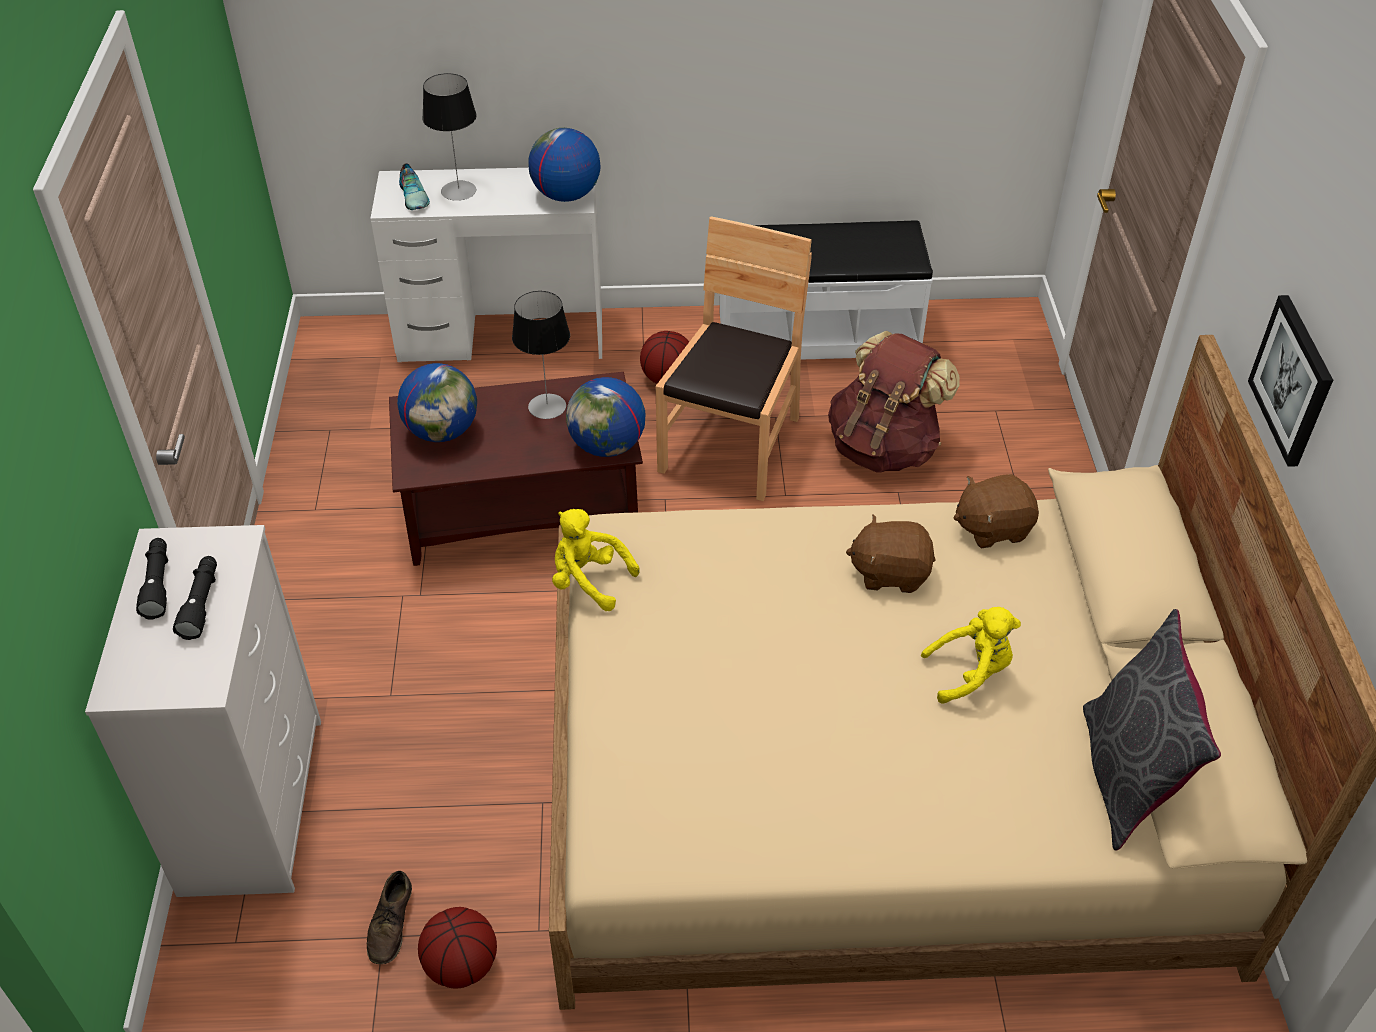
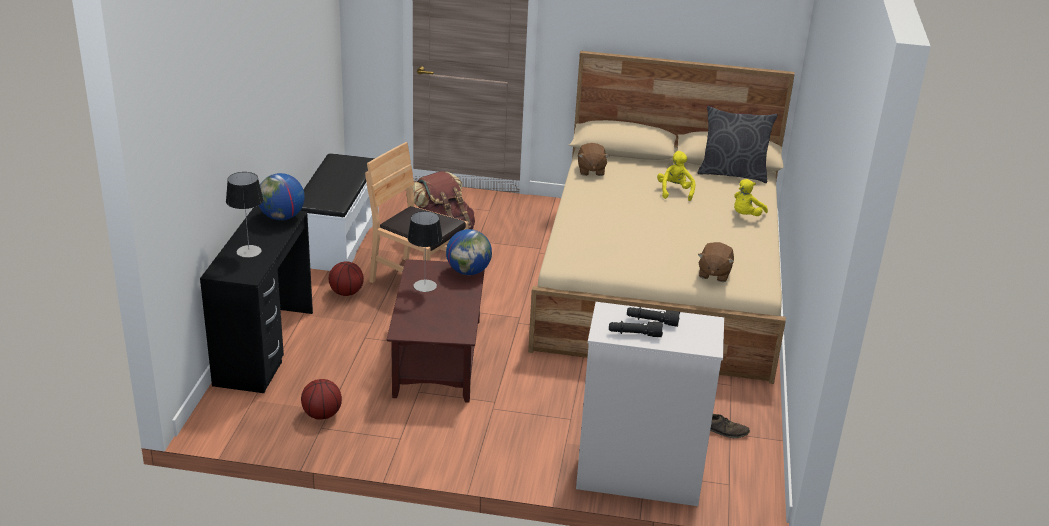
camera: 80 degrees left, 15 degrees down
white desk [370,168,602,362] -> black desk [200,206,313,393]
globe [397,363,477,442] -> none
shoe [399,163,430,210] -> none
basketball [418,907,497,988] -> basketball moved to [301,379,342,420]
yellow plush toy [552,509,640,611] -> yellow plush toy moved to [734,179,768,216]
brown plush toy [846,514,935,593] -> brown plush toy moved to [698,242,734,282]
picture [1248,295,1333,467] -> none

